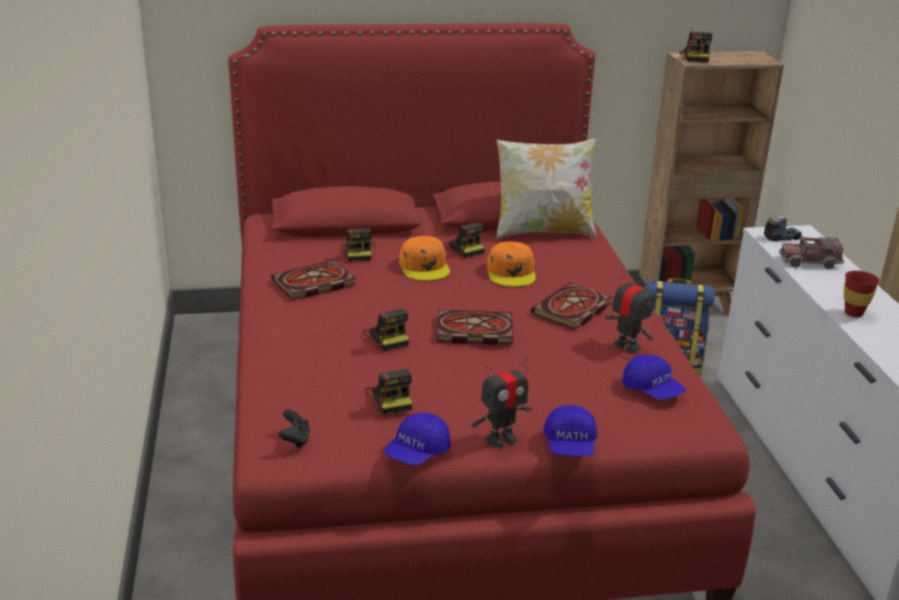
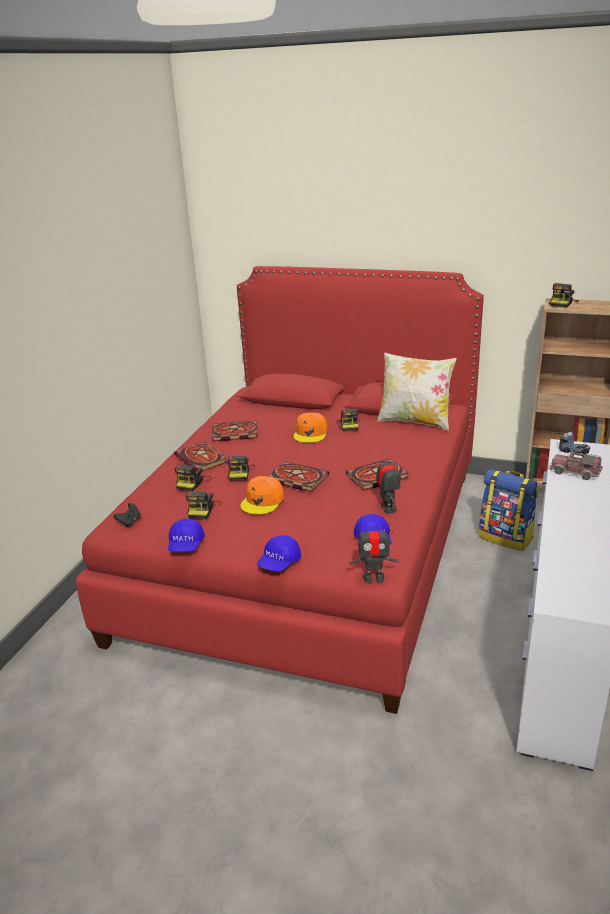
camera: 30 degrees right, 0 degrees up
camera [341,228,376,262] -> camera moved to [175,465,211,492]
blue cap [384,413,451,466] -> blue cap turned 60 degrees counterclockwise [168,519,205,552]
toy robot [472,357,532,448] -> toy robot moved to [349,523,399,584]
orange cap [487,241,536,287] -> orange cap moved to [241,476,284,515]
red cup [844,270,880,317] -> none
none -> book [174,441,227,471]

